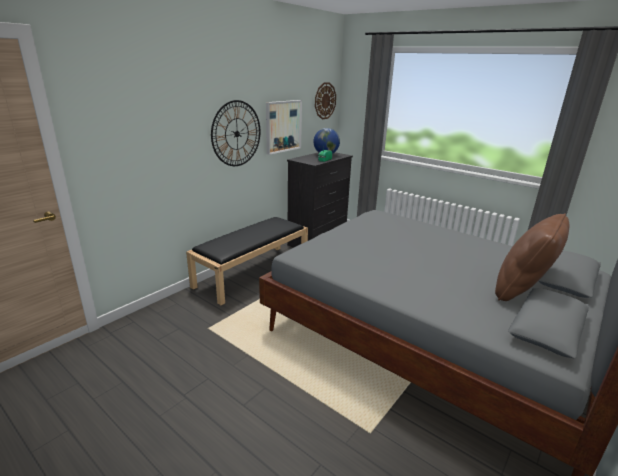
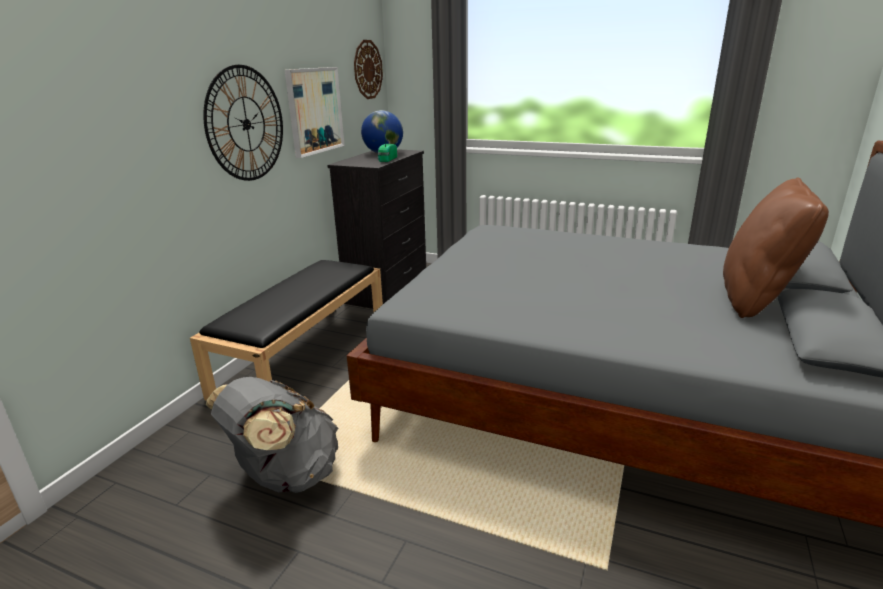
camera: 15 degrees left, 0 degrees up
none -> grey backpack [206,377,338,493]

